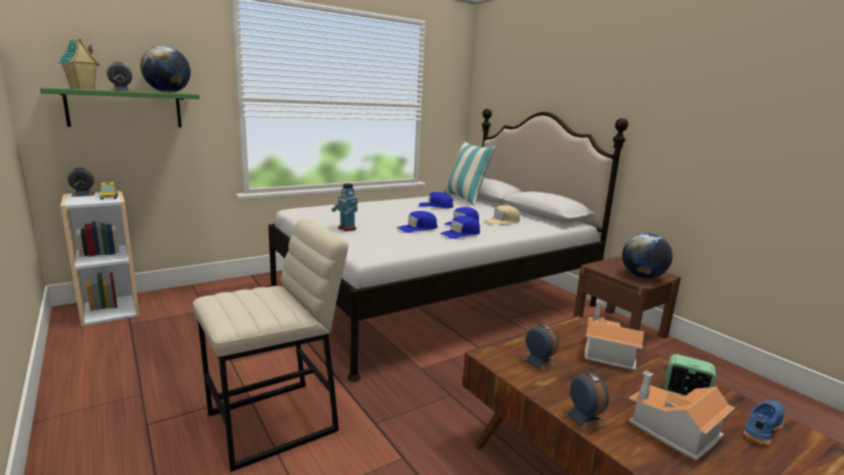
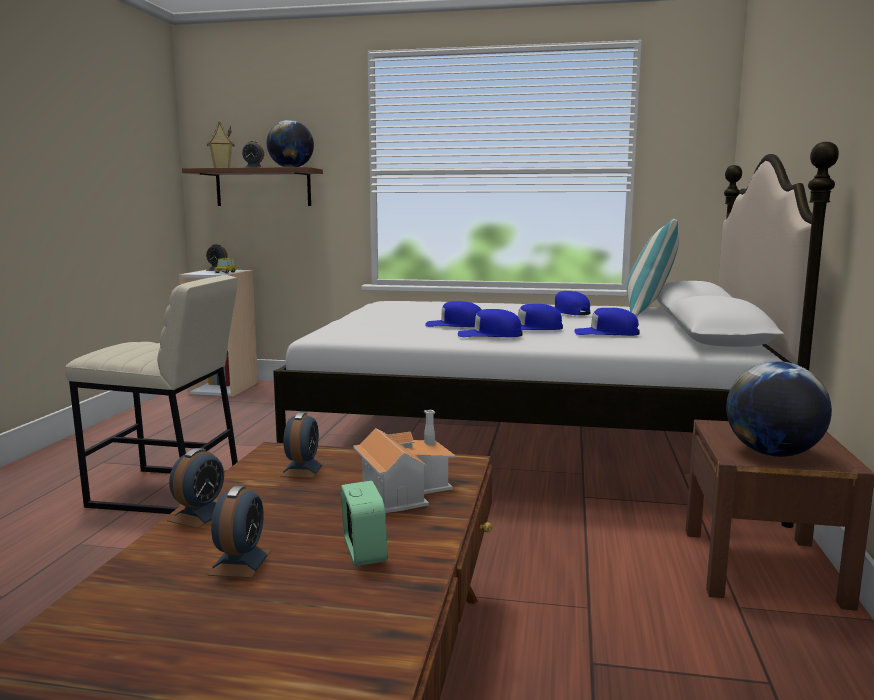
camera: 45 degrees right, 5 degrees down
green shelf [40,87,200,127] -> brown shelf [182,167,323,206]
toy robot [331,183,358,231] -> none
beige cap [484,205,520,225] -> blue cap [574,308,640,336]
toy house [629,371,735,461] -> alarm clock [208,486,271,578]
blue shoe [743,400,785,445] -> none

